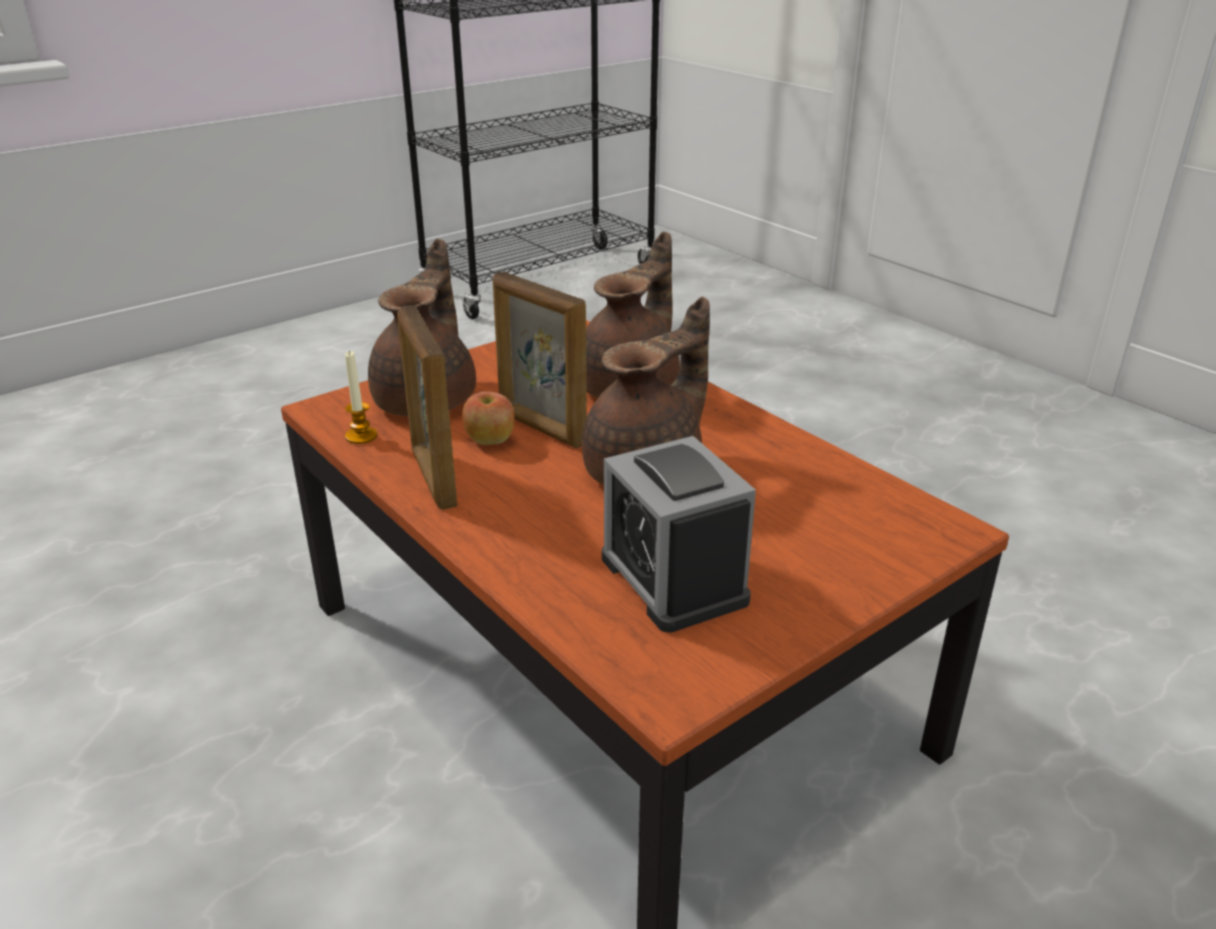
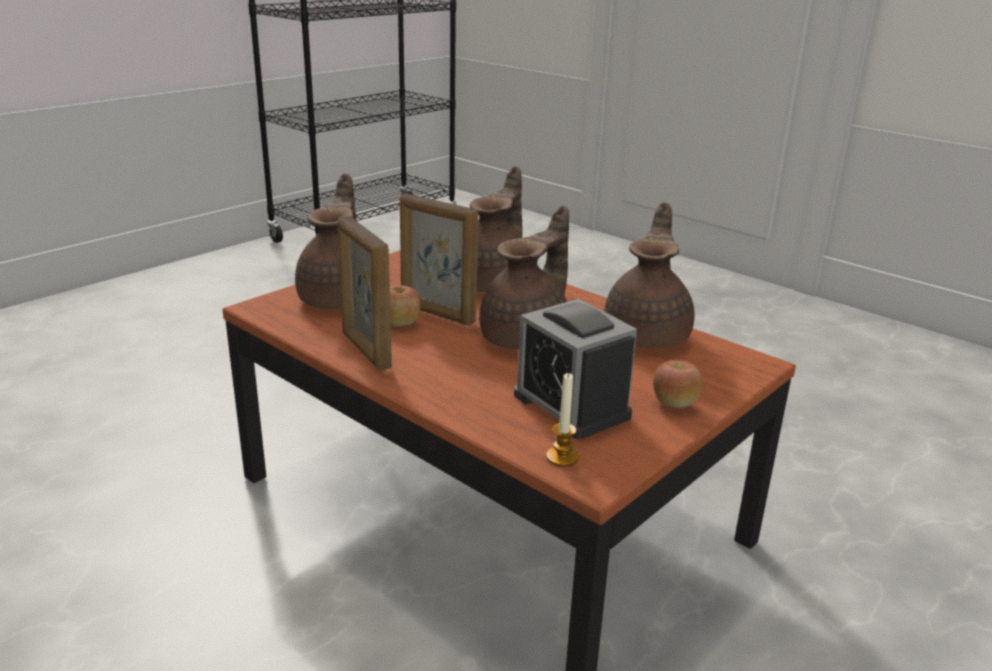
camera: 10 degrees left, 5 degrees down
candle [345,351,377,444] -> candle moved to [546,372,579,467]
none -> brown teapot [604,202,695,348]
none -> apple [653,360,702,408]

